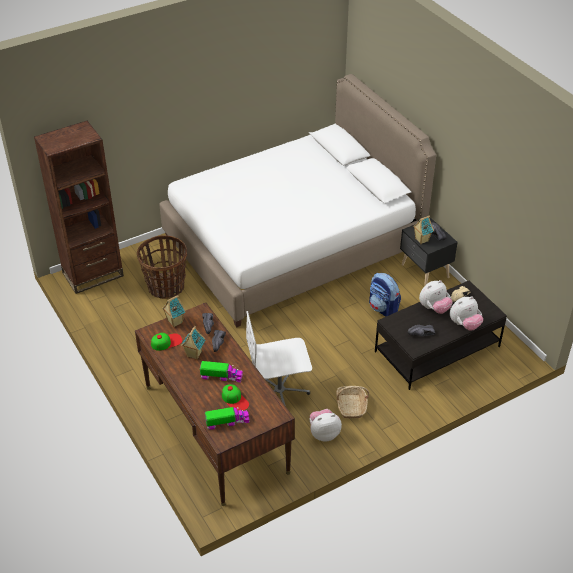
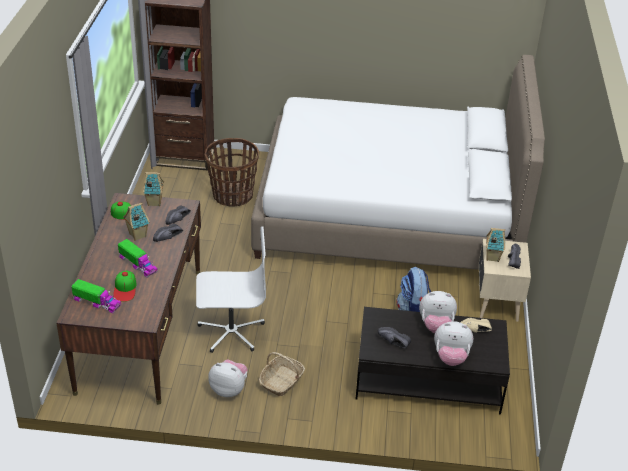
camera: 35 degrees right, 5 degrees down
white office chair [246,311,312,406] -> white office chair turned 150 degrees clockwise [196,226,266,353]
black nightstand [400,218,458,286] -> beige nightstand [479,239,531,322]

